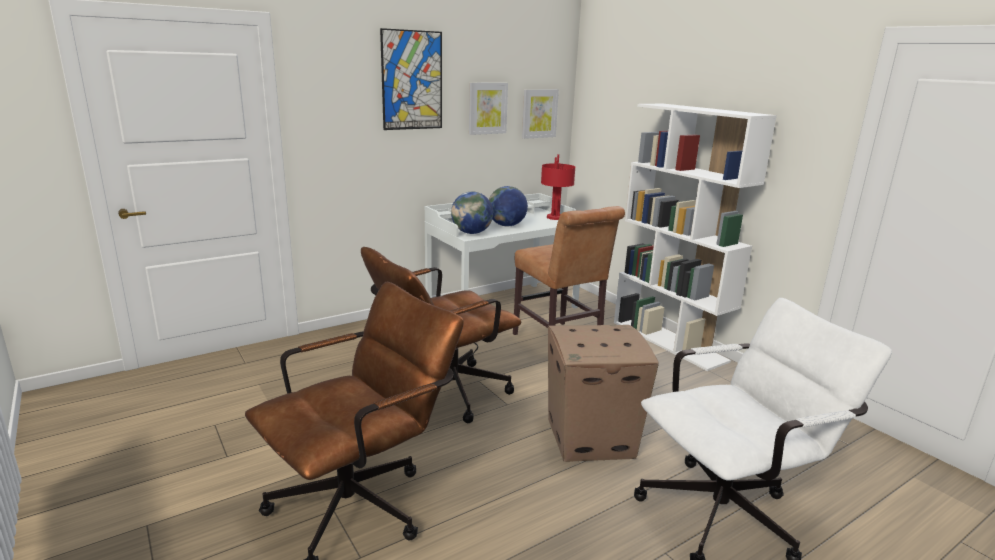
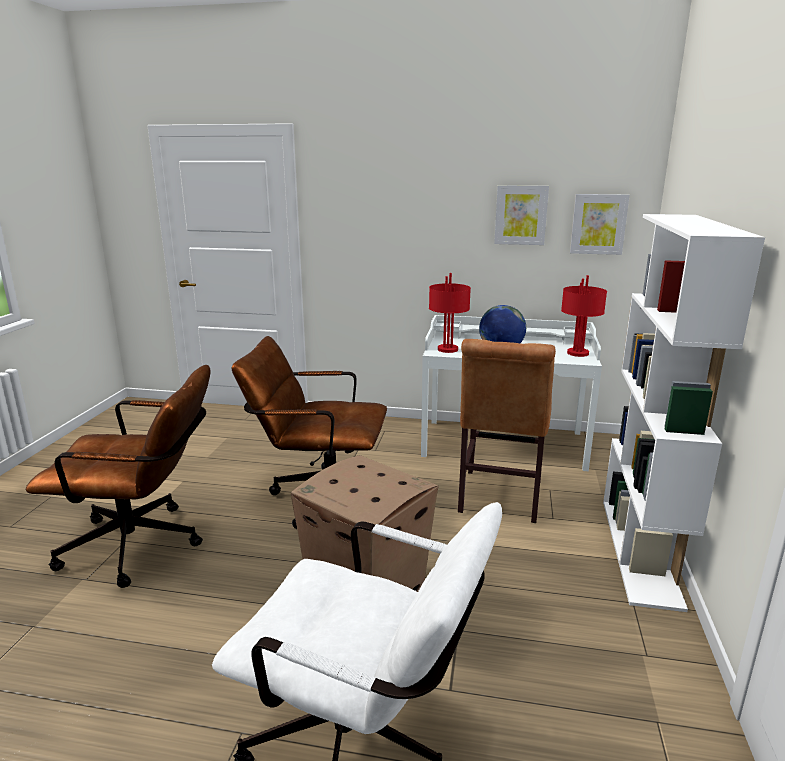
camera: 45 degrees right, 0 degrees up
picture [380,28,442,130] -> none
globe [451,192,493,234] -> red table lamp [429,273,471,353]

